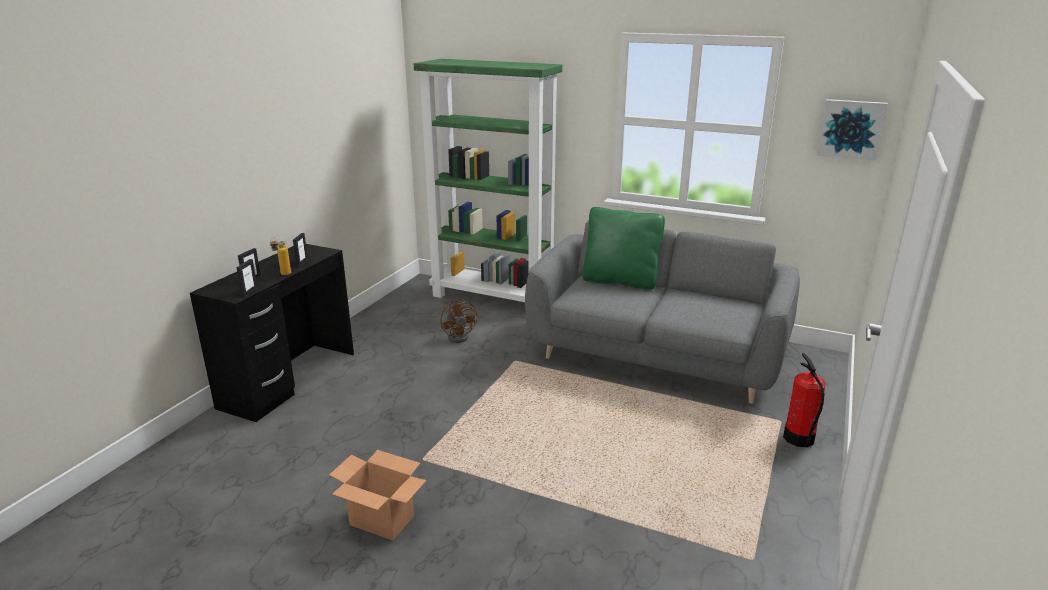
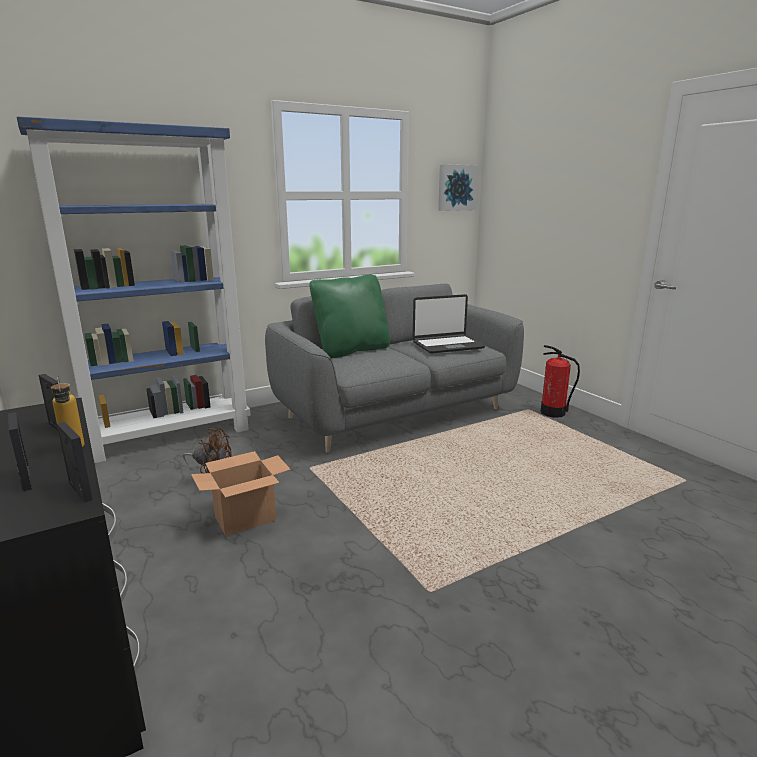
camera: 55 degrees left, 5 degrees down
cardboard box [329,450,427,541] -> cardboard box moved to [191,451,291,536]
green bookcase [414,59,562,302] -> blue bookcase [17,116,251,463]
none -> laptop [413,294,485,354]

